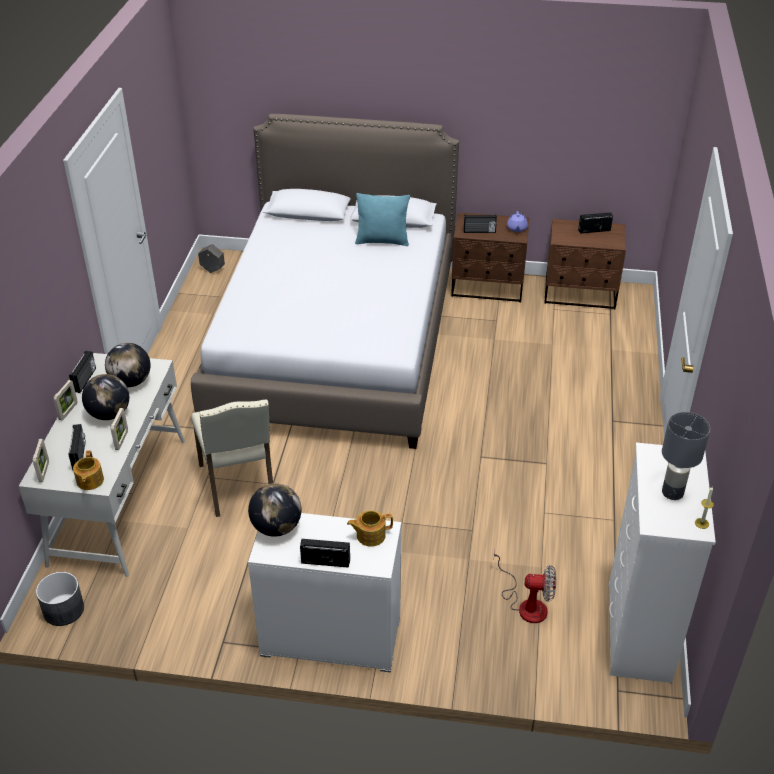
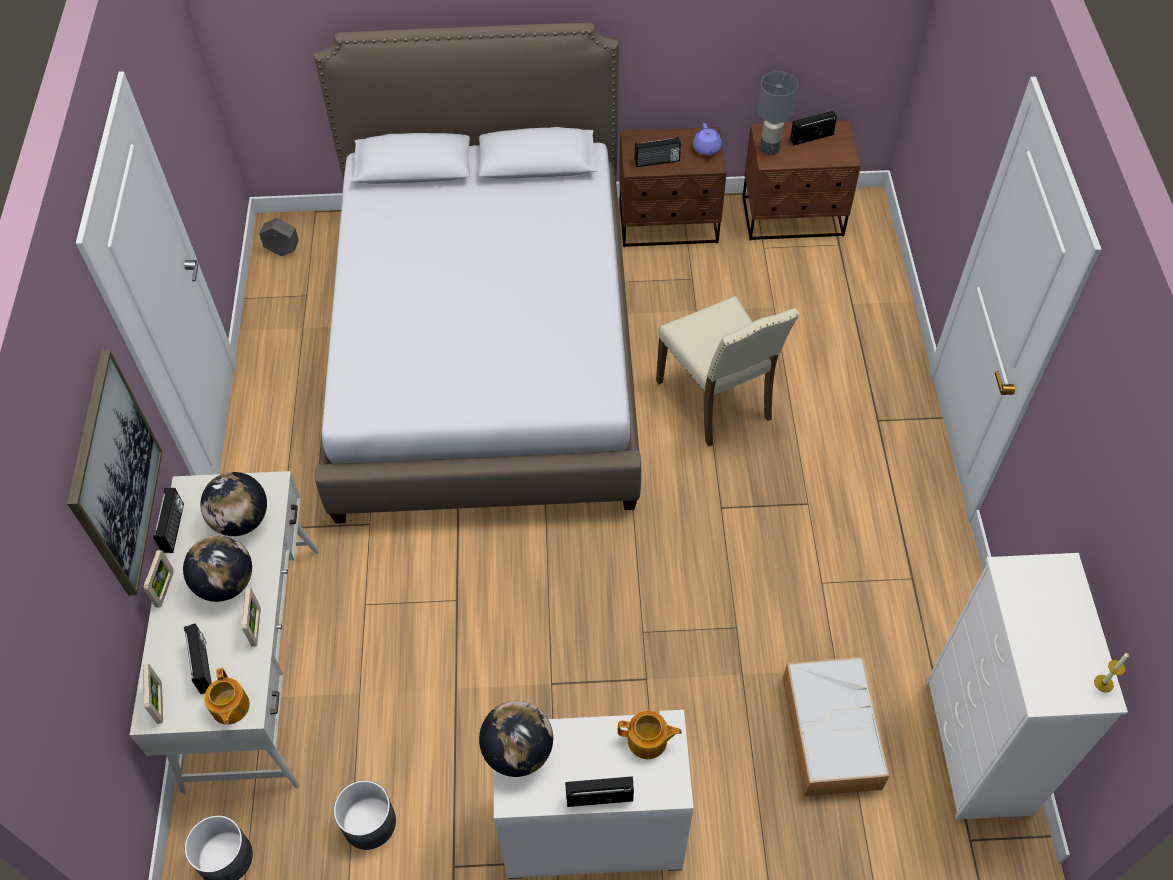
camera: 10 degrees left, 15 degrees up
beige chair [191,399,273,517] -> beige chair moved to [656,296,799,447]
teapot [347,510,393,547] -> teapot turned 150 degrees counterclockwise [618,711,682,759]
turquoise pillow [355,193,410,246] -> none
fan [494,548,556,623] -> storage box [783,657,890,796]
grey table lamp [662,412,710,500] -> grey table lamp moved to [757,71,798,155]
none -> picture [67,351,162,595]
none -> grey planter [334,780,396,850]

